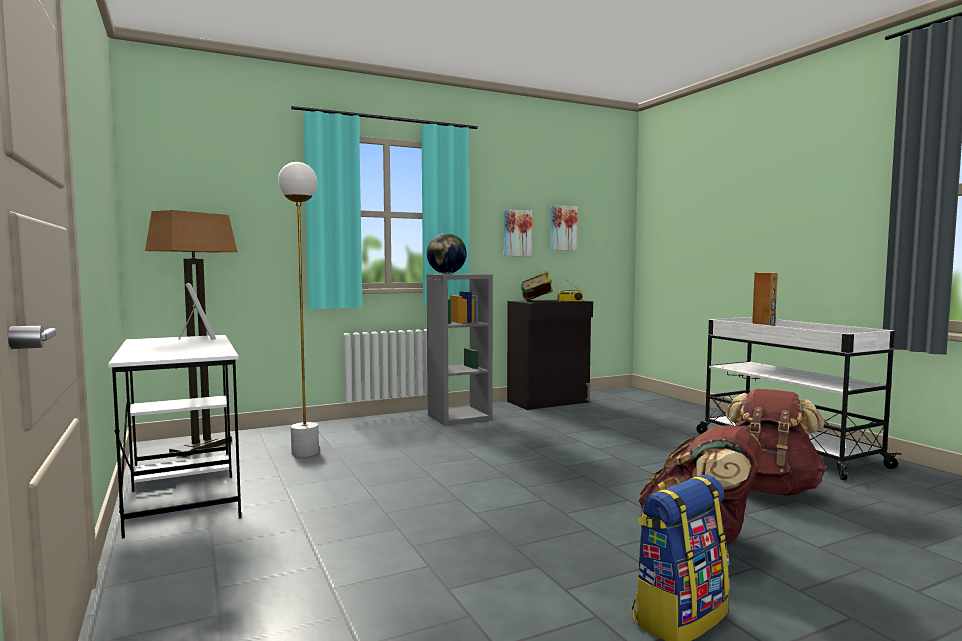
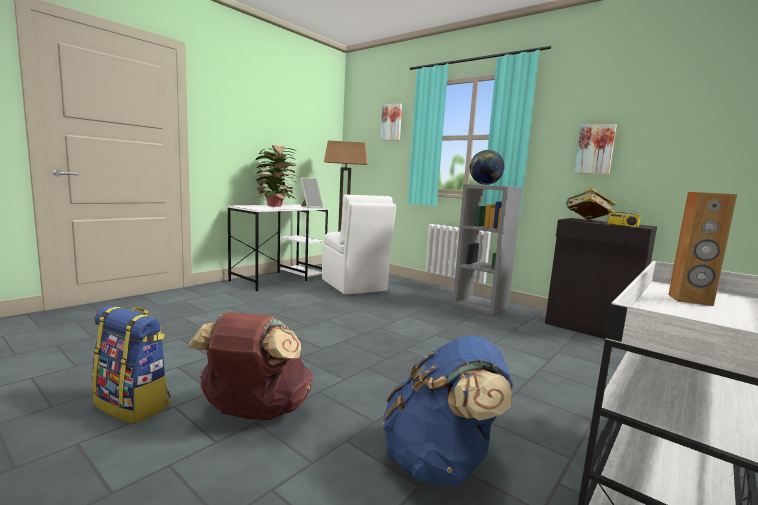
camera: 65 degrees right, 5 degrees up
white floor lamp [278,162,319,457] -> white chair [322,194,396,294]
picture [550,205,578,250] -> picture moved to [380,104,402,140]
brown backpack [725,389,827,495] -> blue backpack [382,336,513,486]
none -> potted plant [254,145,297,207]

